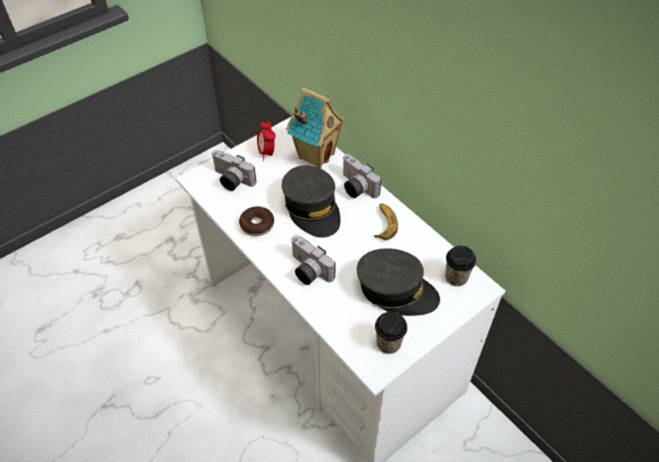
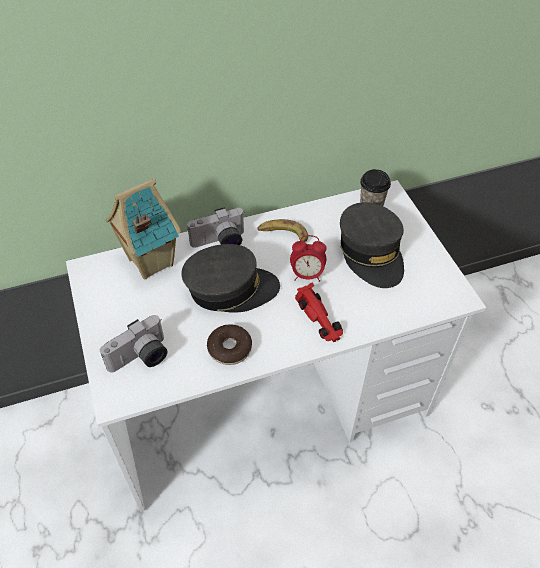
camera: 70 degrees left, 0 degrees up
alarm clock [257,120,276,161] -> alarm clock moved to [290,235,327,282]
camera [292,235,335,285] -> red toy car [295,283,343,343]
grey cap [357,248,440,316] -> grey cap turned 120 degrees clockwise [340,202,404,288]
cup [375,312,407,354] -> none

